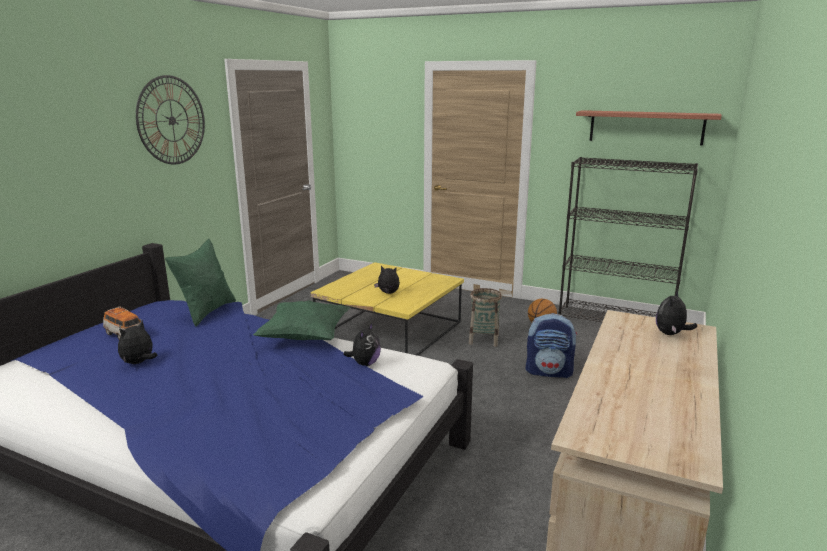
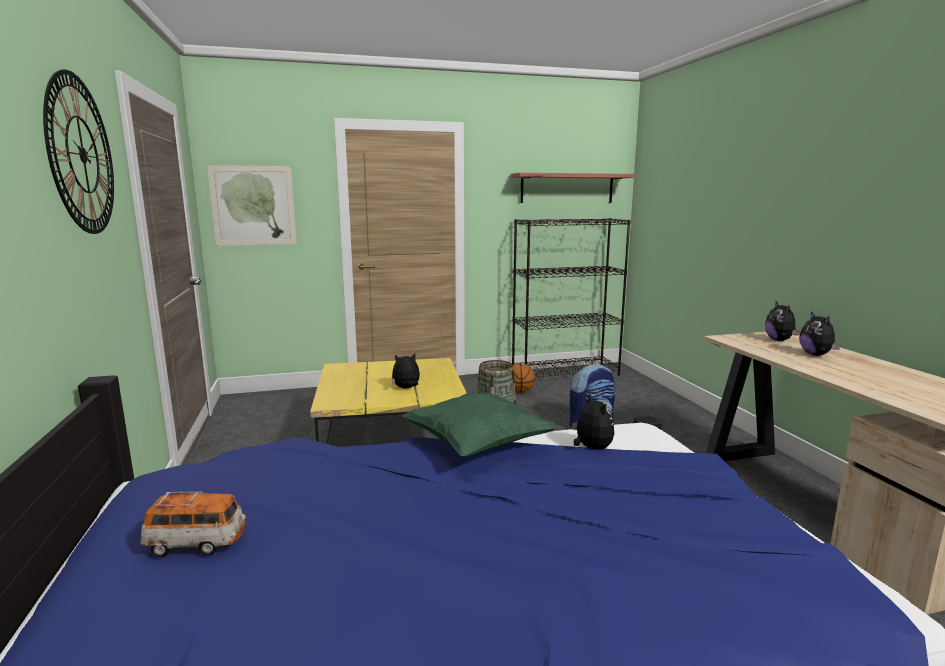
camera: 40 degrees left, 5 degrees down
plush toy [118,320,157,364] -> plush toy moved to [799,311,840,356]
green pillow [165,239,236,326] -> none
none -> picture [207,165,297,246]

